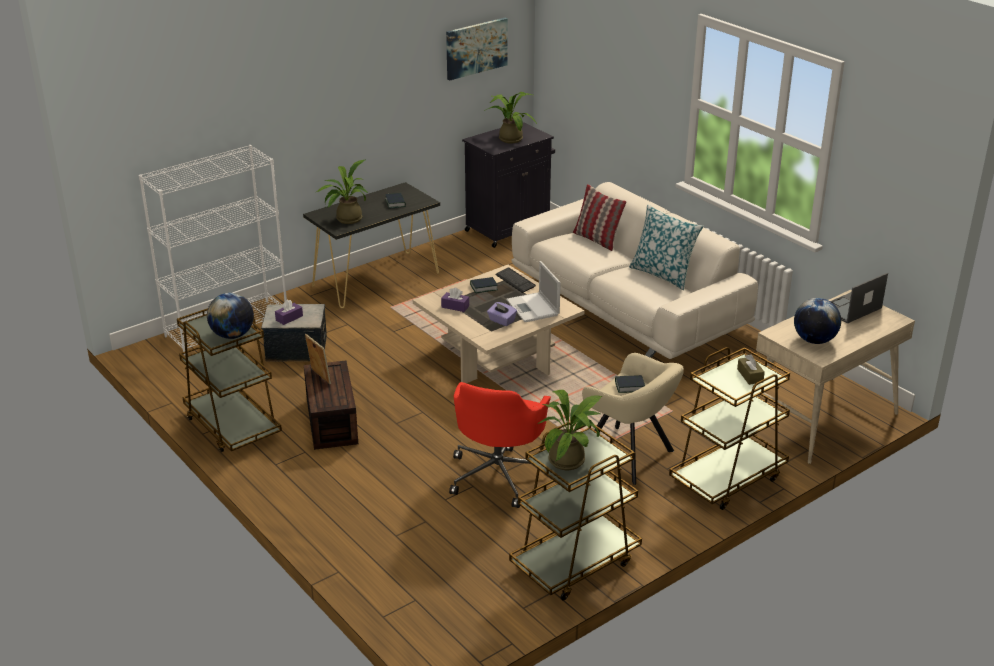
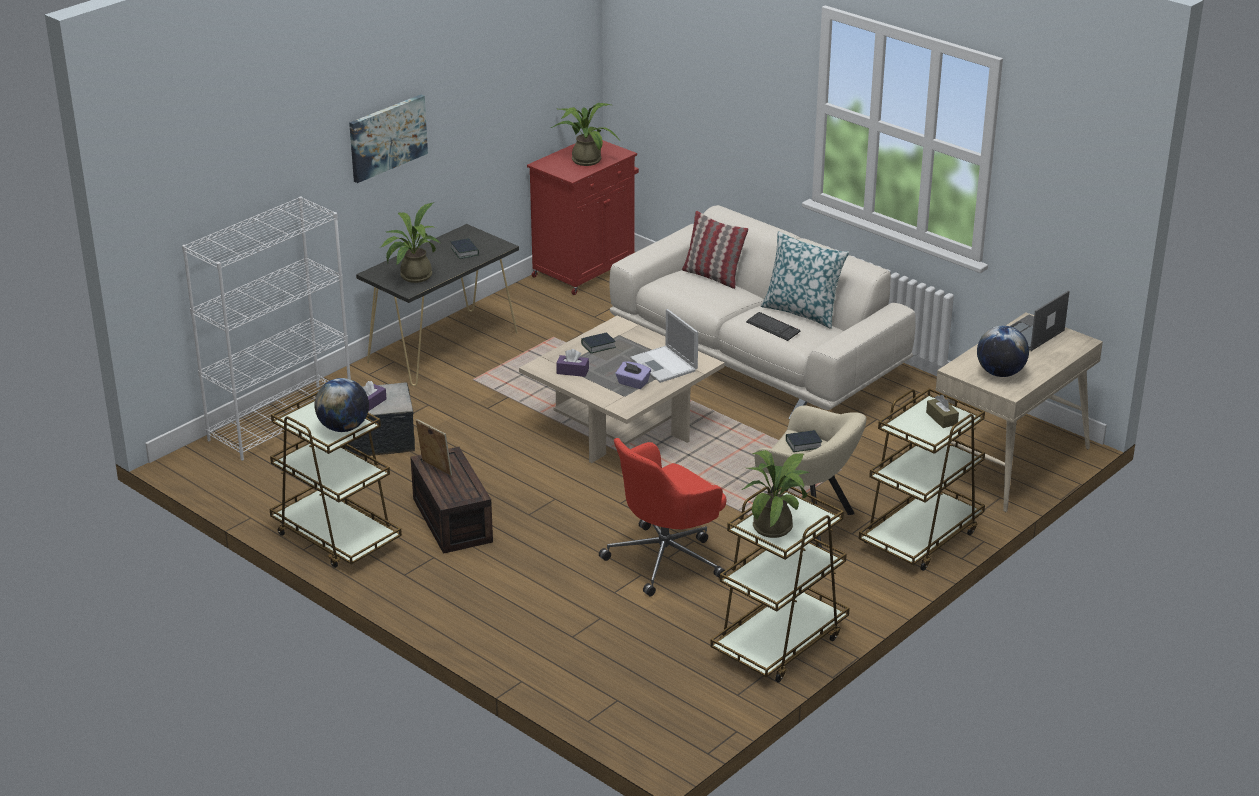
camera: 10 degrees left, 0 degrees up
picture [446,18,508,80] -> picture moved to [349,95,428,183]
red office chair [449,382,551,508] -> red office chair turned 45 degrees clockwise [599,438,726,596]
black cabinet [462,122,555,248] -> red cabinet [527,140,639,295]
keyboard [495,267,536,293] -> keyboard moved to [746,312,801,341]

